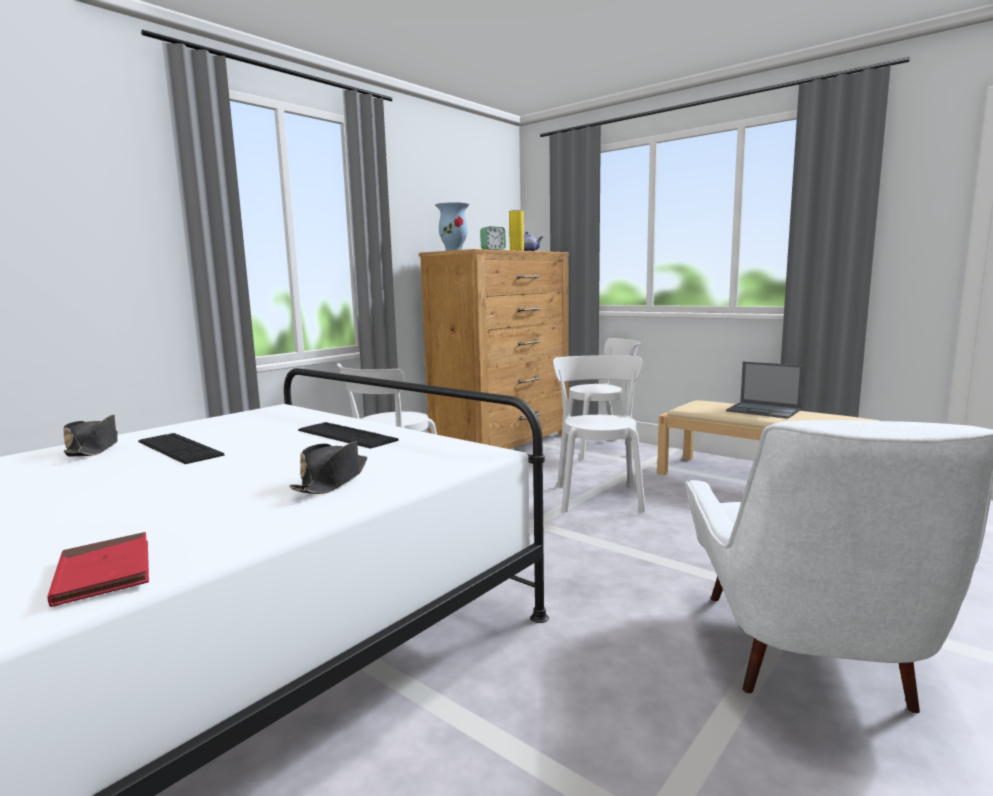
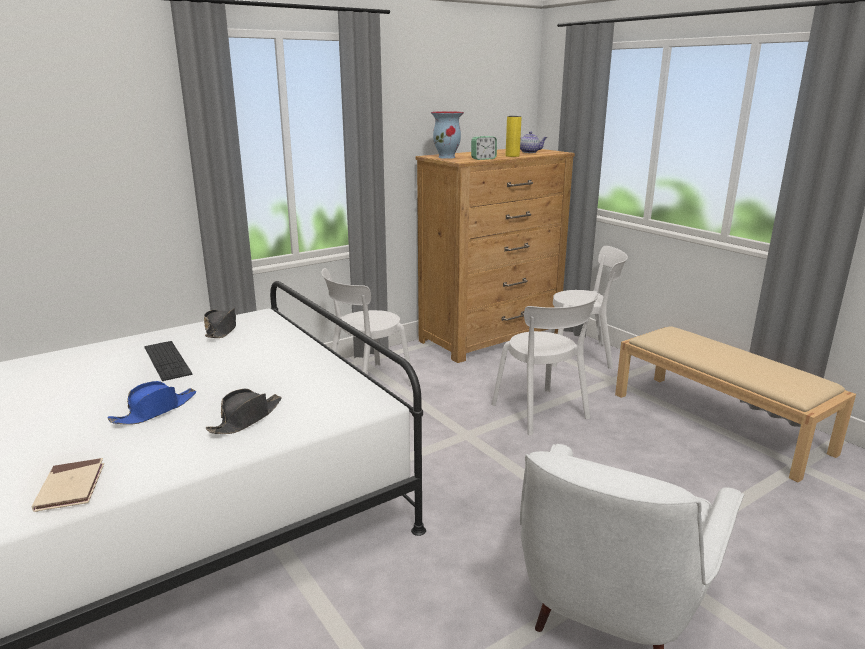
camera: 15 degrees right, 10 degrees up
red book [47,532,149,607] -> beige book [32,458,104,512]
black hat [63,414,118,457] -> black hat moved to [204,308,236,338]
keyboard [298,422,398,449] -> none
white chair [553,355,646,512] -> white chair turned 135 degrees clockwise [492,293,599,435]
laptop [726,361,804,419] -> none
none -> blue hat [108,381,196,425]

